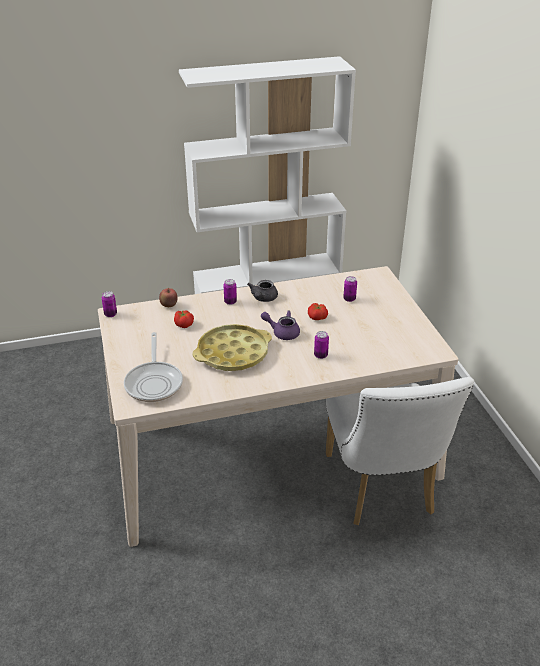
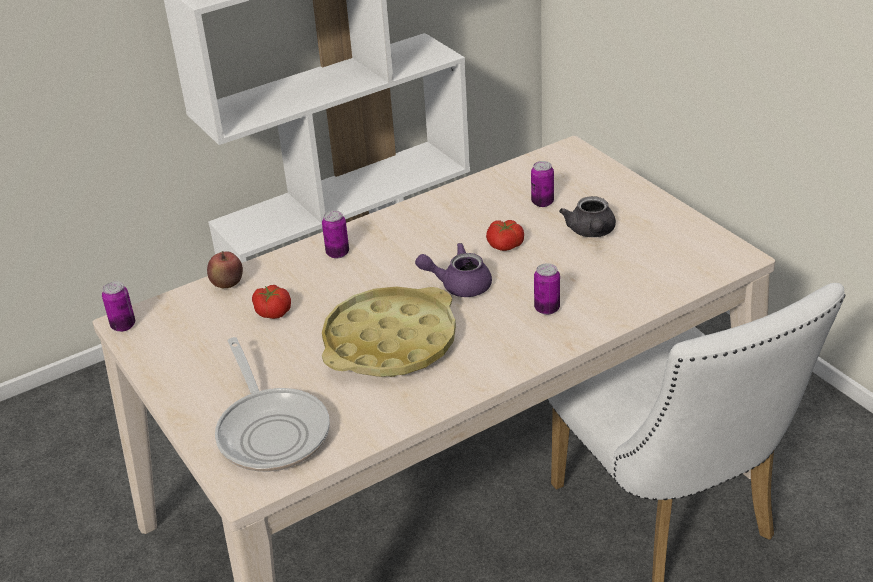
camera: 15 degrees left, 0 degrees up
grey teapot [247,280,278,302] -> grey teapot moved to [559,196,616,237]

